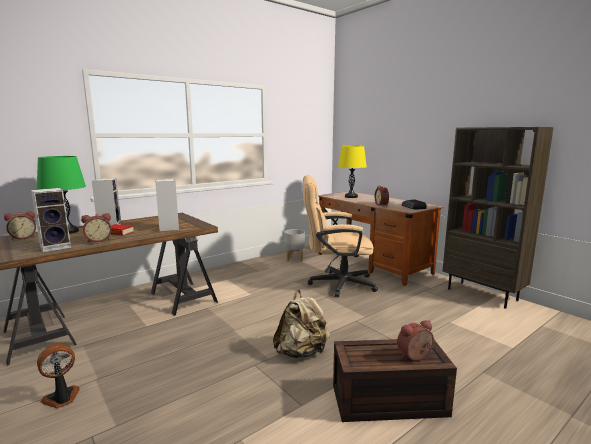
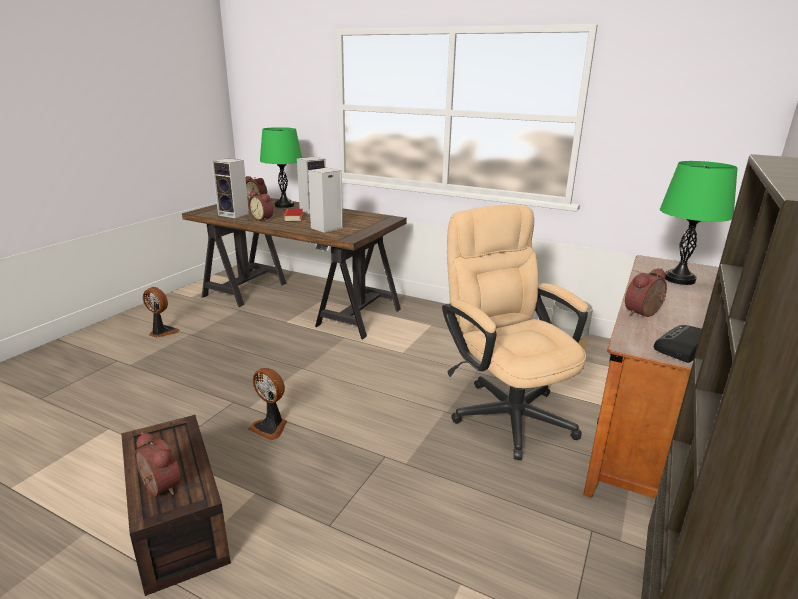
camera: 65 degrees right, 10 degrees up
beige backpack [273,290,330,358] -> fan [248,368,287,440]
yellow table lamp [338,146,367,198] -> green table lamp [660,161,737,285]

